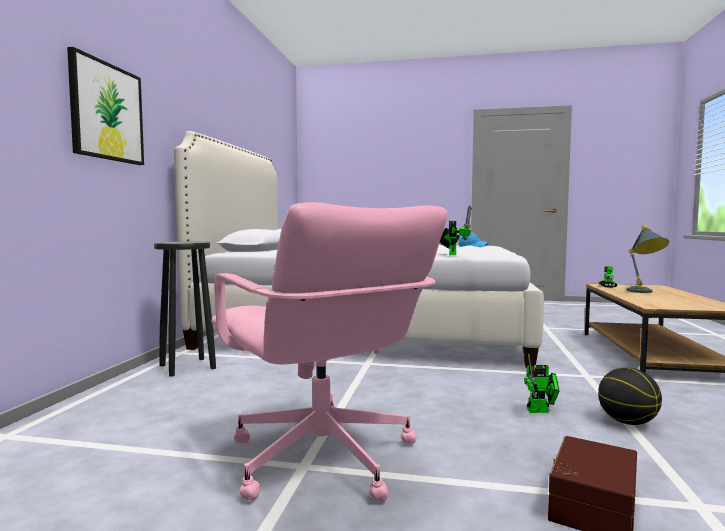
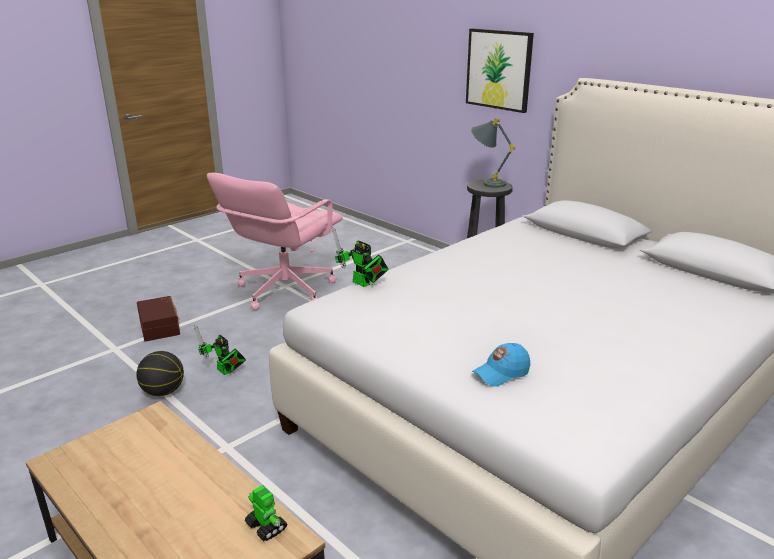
camera: 125 degrees right, 20 degrees up
pink office chair [211,202,447,501] -> pink office chair turned 60 degrees counterclockwise [207,173,343,310]
toy robot [524,353,560,413] -> toy robot turned 75 degrees counterclockwise [194,325,246,375]
grey table lamp [627,225,669,293] -> grey table lamp moved to [471,118,515,188]

